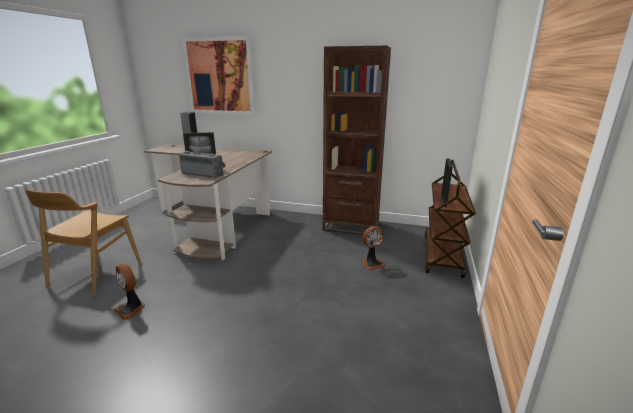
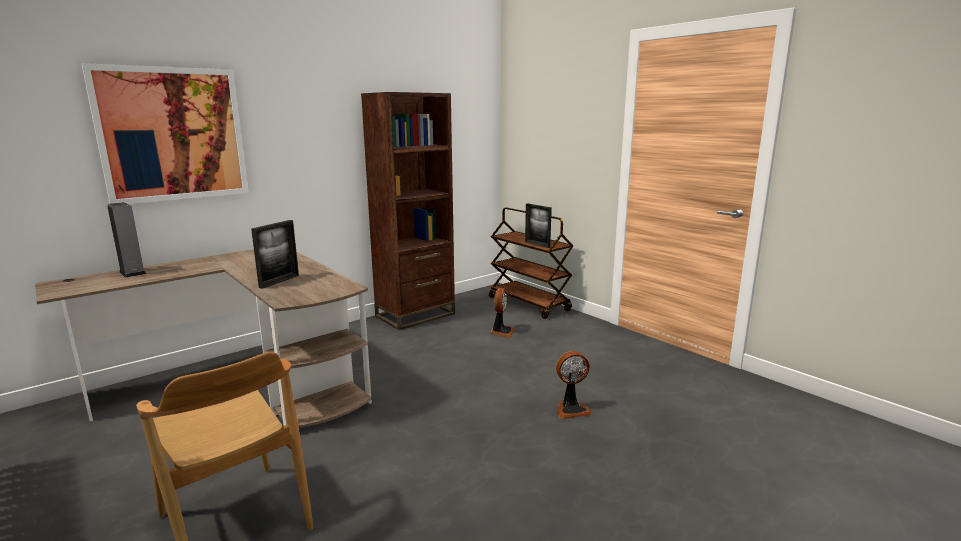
camera: 55 degrees left, 5 degrees down
fan [114,264,145,320] -> fan moved to [556,351,592,419]
radio [179,150,226,178] -> none

